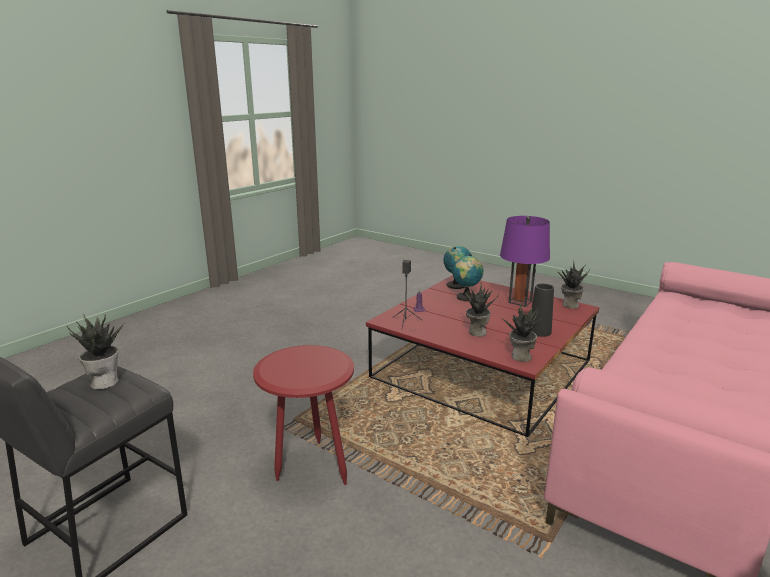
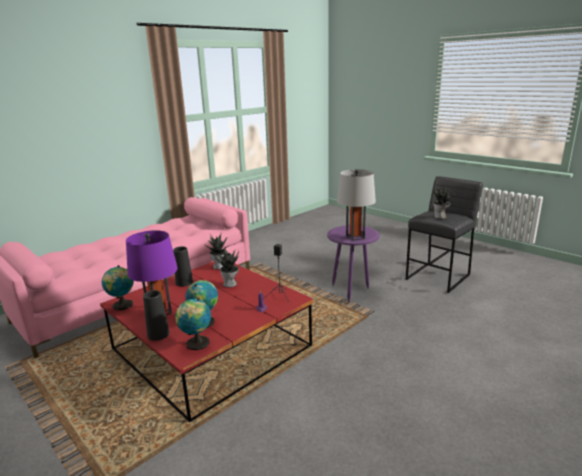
camera: 170 degrees left, 0 degrees up
red side table [253,345,354,485] -> purple side table [327,225,380,303]
potted plant [556,260,590,309] -> globe [102,265,134,310]
none -> black vase [143,290,170,341]
none -> grey table lamp [337,169,376,241]

